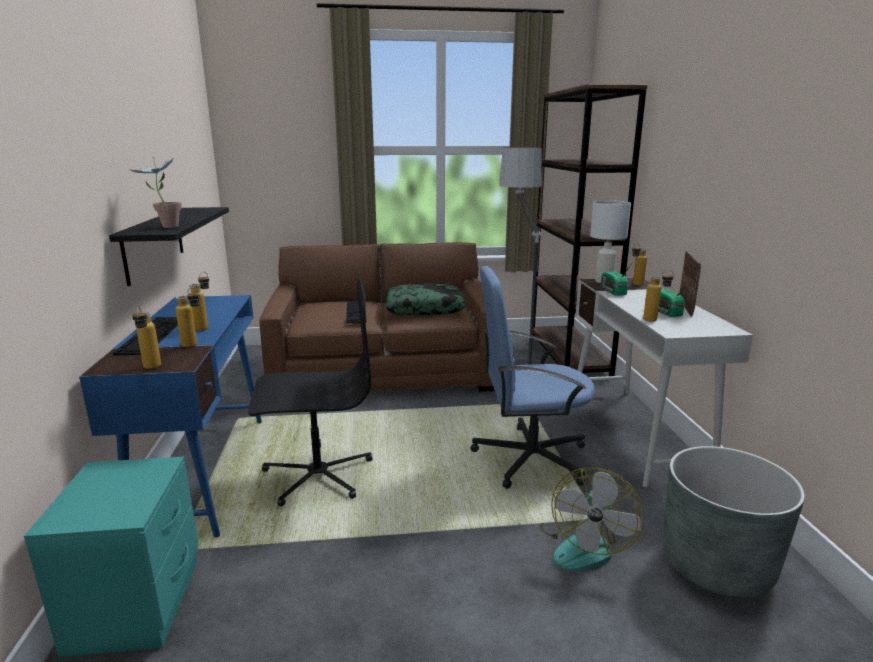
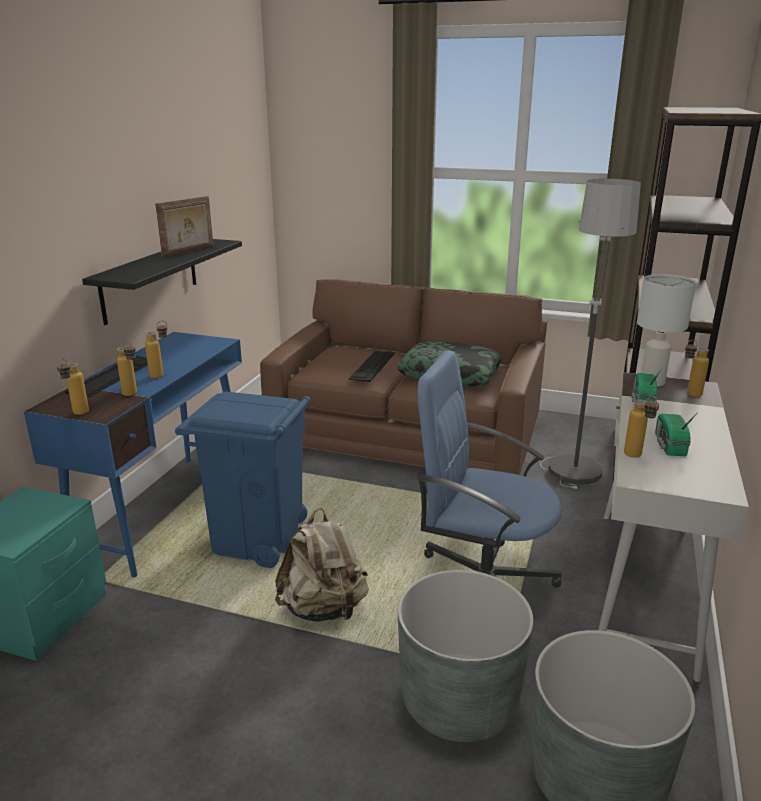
camera: 25 degrees right, 5 degrees up
potted plant [129,157,182,228] -> none
black office chair [248,279,373,506] -> blue trash can [175,392,310,568]
fan [540,467,644,571] -> grey planter [398,570,534,742]
picture frame [680,251,701,316] -> picture frame moved to [155,196,214,257]
none -> beige backpack [275,508,369,622]

